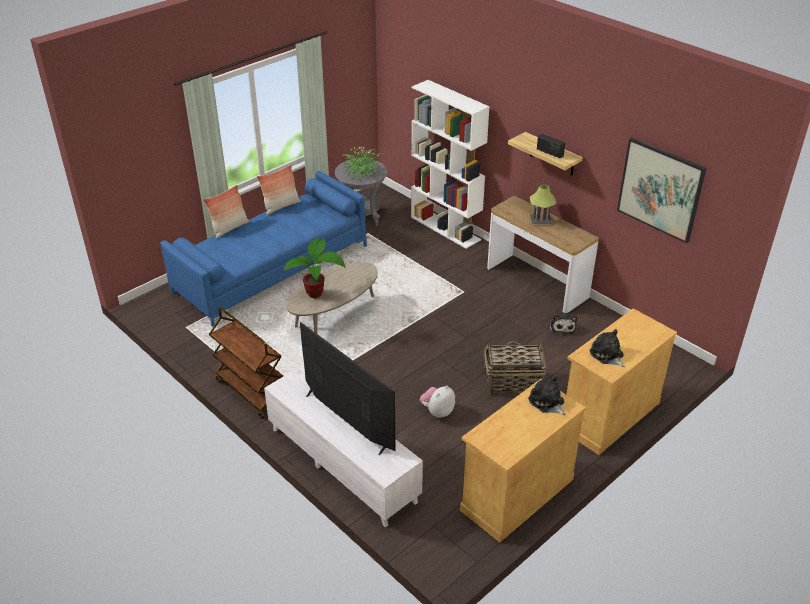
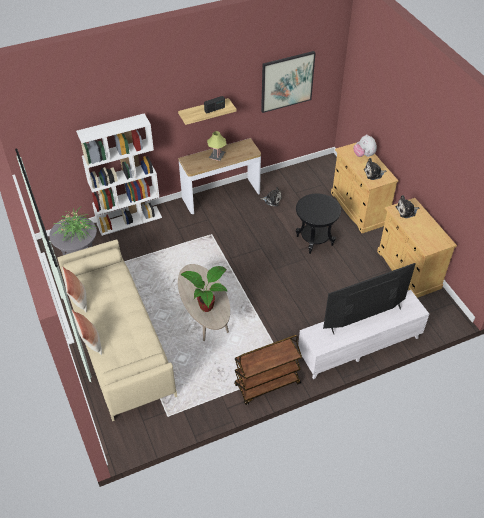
camera: 70 degrees left, 10 degrees up
blue sofa [161,171,367,327] -> beige sofa [57,239,177,421]
plush toy [420,386,455,418] -> plush toy moved to [353,134,377,157]
basket [483,341,546,395] -> black side table [296,194,341,254]

